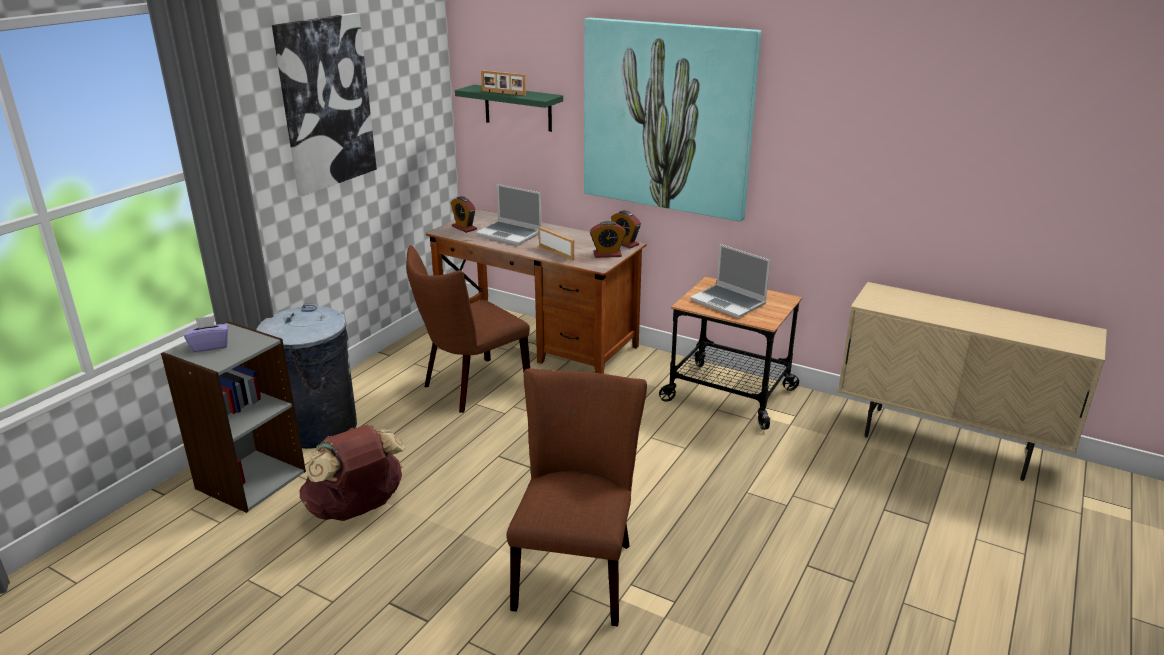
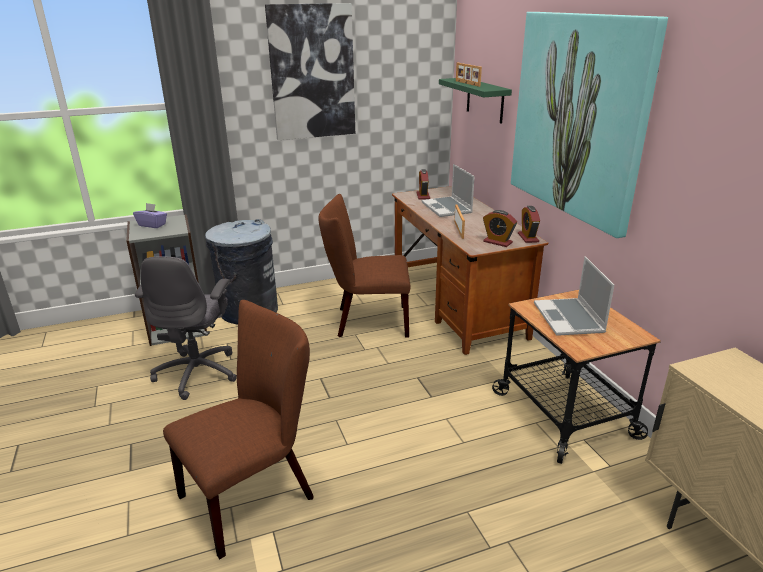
camera: 40 degrees right, 0 degrees up
brown backpack [300,425,405,521] -> grey office chair [135,256,237,400]

